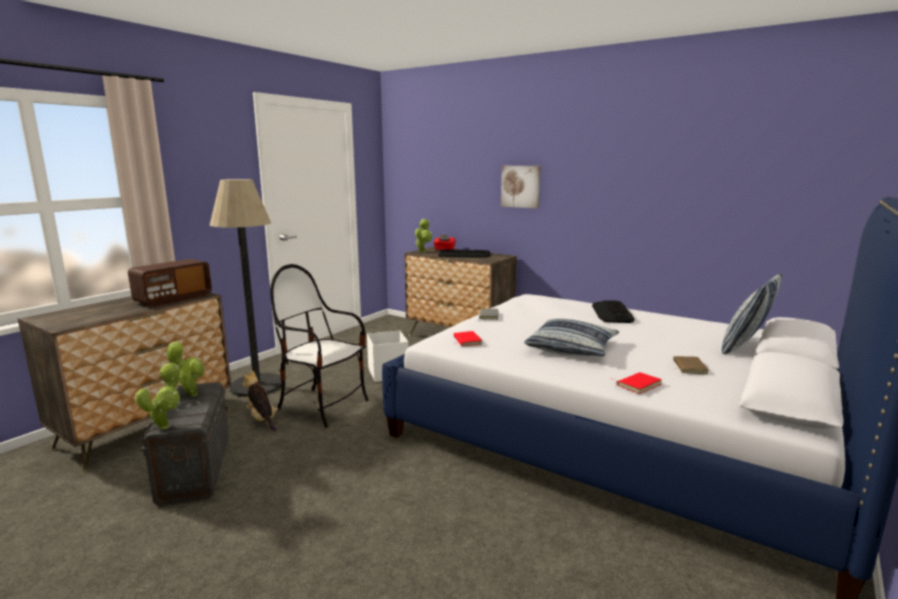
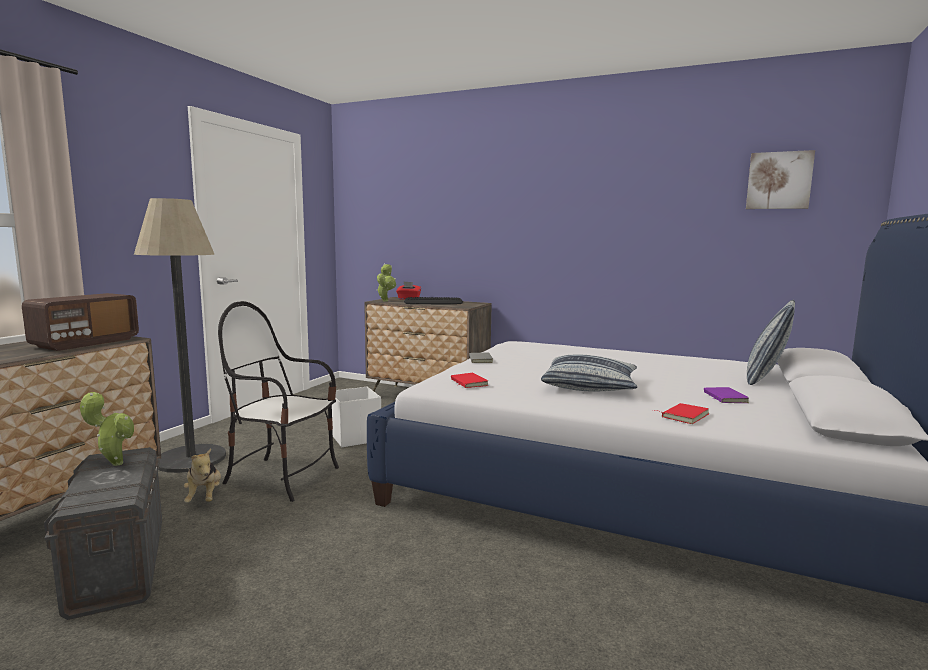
camera: 10 degrees left, 5 degrees down
potted plant [135,363,180,430] -> none
plush toy [243,370,278,432] -> plush toy turned 150 degrees counterclockwise [184,448,221,503]
picture [501,166,541,208] -> picture moved to [746,150,815,209]
keyboard [592,300,635,323] -> none
brown book [673,356,709,374] -> purple book [704,387,749,403]

